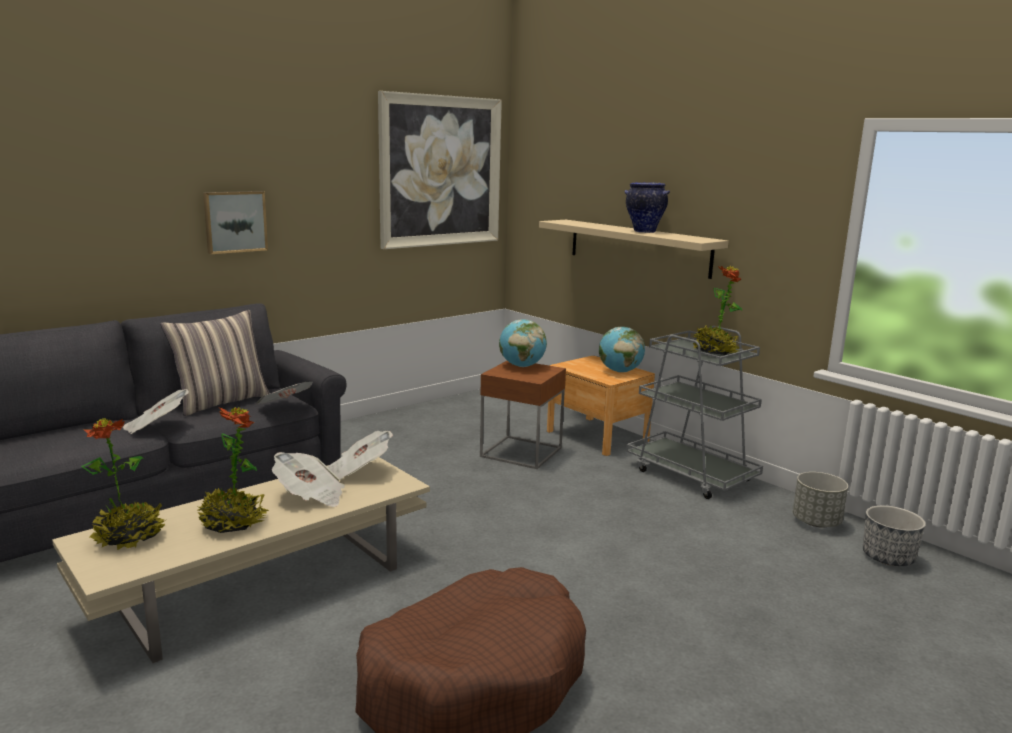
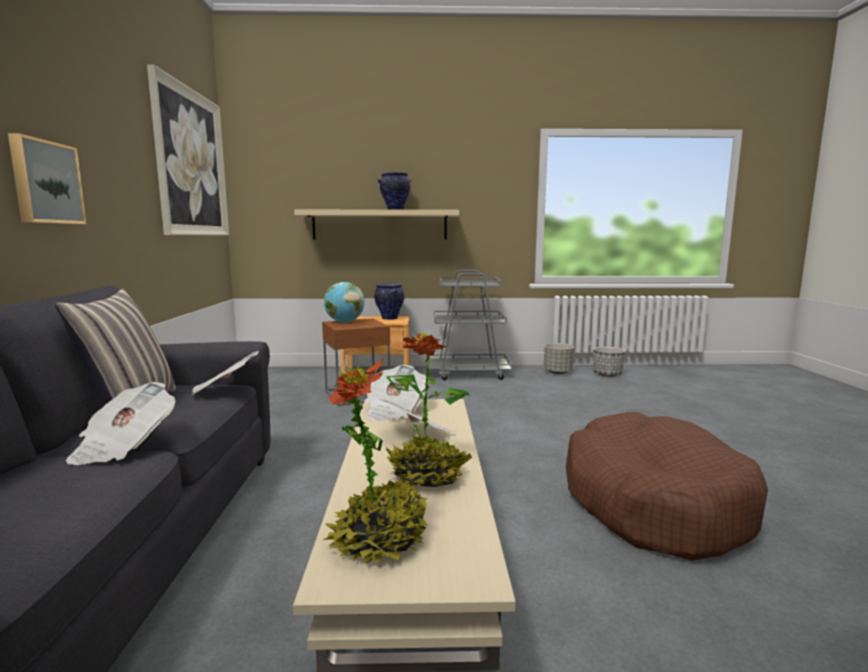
camera: 50 degrees left, 5 degrees down
globe [599,327,645,373] -> vase [374,283,404,320]
potted plant [693,265,742,355] -> none

